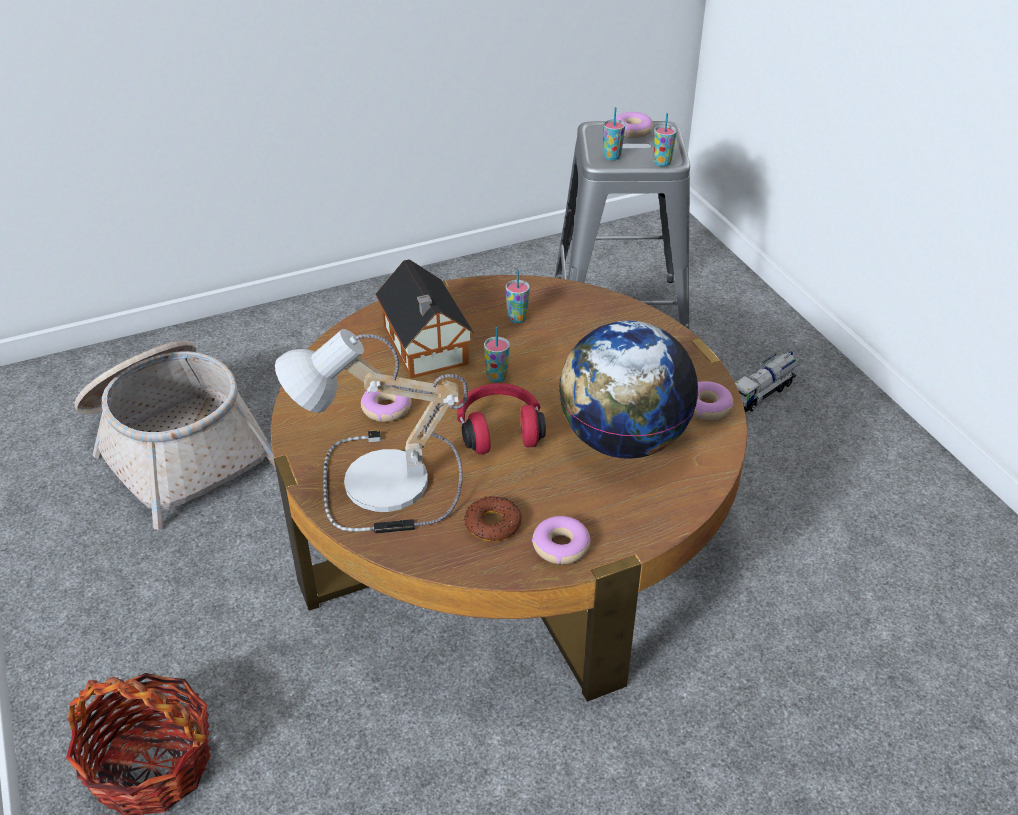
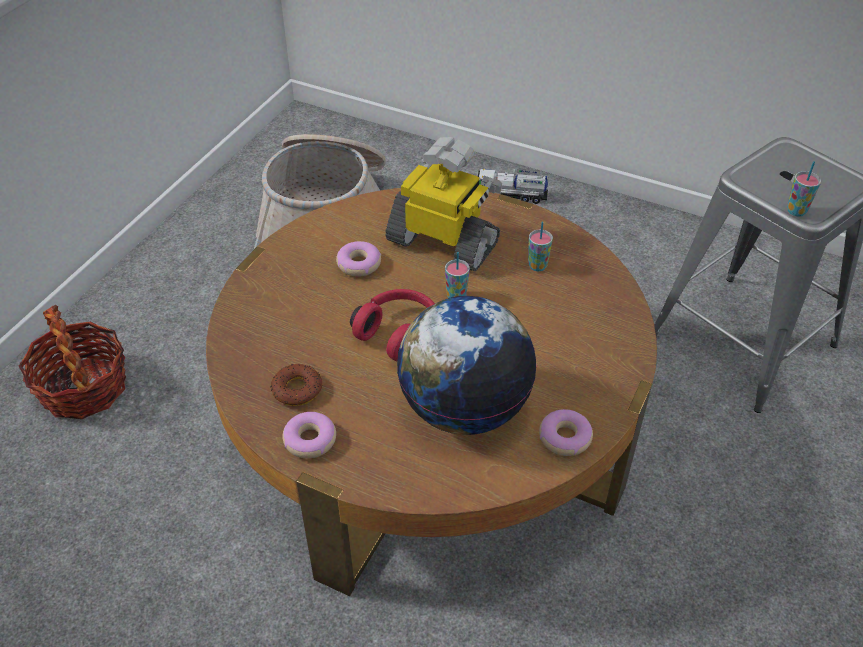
camera: 50 degrees right, 5 degrees up
table lamp [275,329,468,534] -> none
toy house [375,259,474,378] -> toy robot [385,137,502,271]
cup [603,107,625,160] -> none
donut [616,112,653,138] -> none
toy truck [735,351,796,412] -> toy truck moved to [478,169,548,204]

